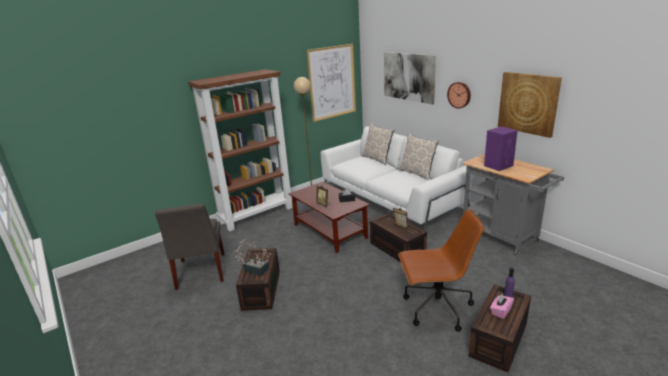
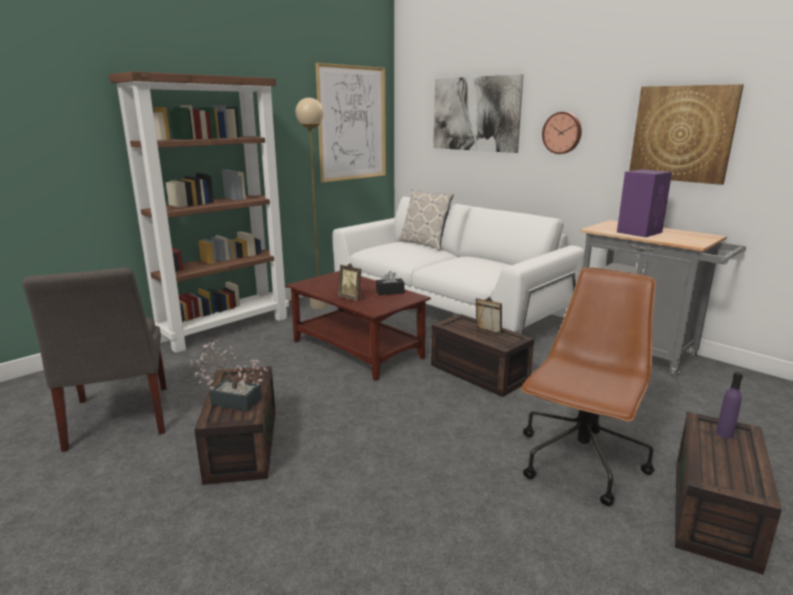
camera: 10 degrees left, 5 degrees down
brown office chair [398,209,484,332] -> brown office chair turned 45 degrees counterclockwise [521,267,656,506]
pillow [399,133,439,180] -> none
pink tissue box [490,293,514,319] -> none

